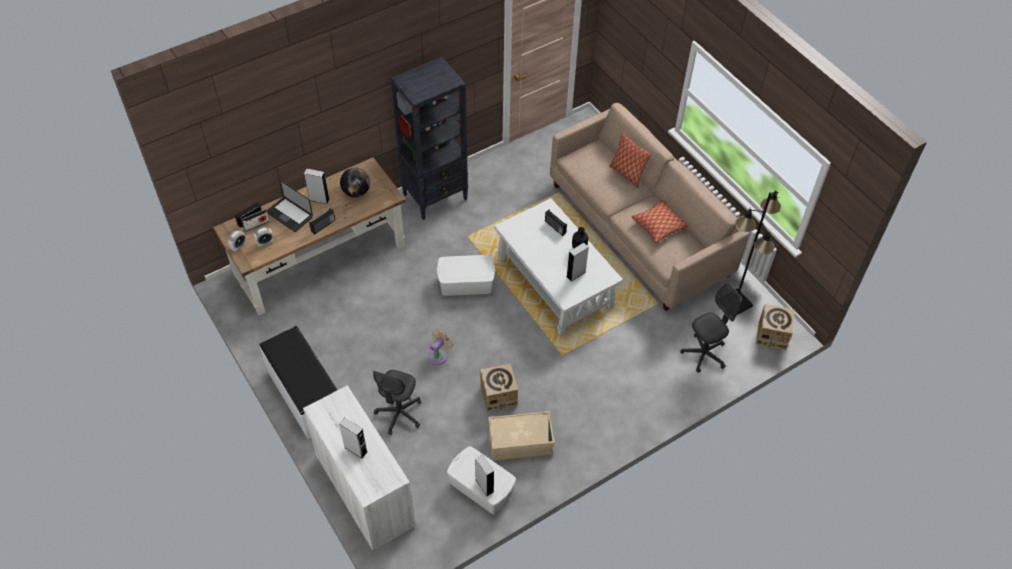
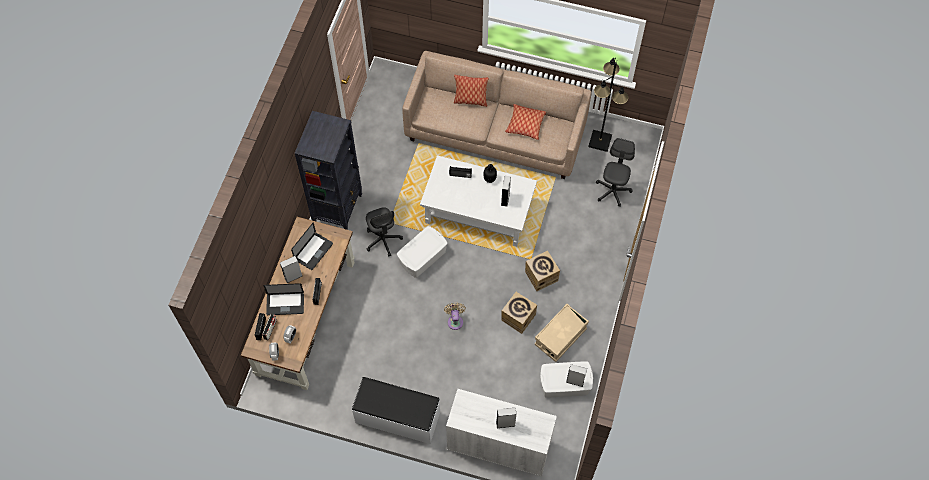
camera: 40 degrees left, 10 degrees up
globe [340,168,370,197] -> laptop [291,223,333,270]
grey office chair [373,370,421,435] -> grey office chair moved to [366,207,403,256]
cardboard box [756,304,795,350] -> cardboard box moved to [525,251,560,291]

